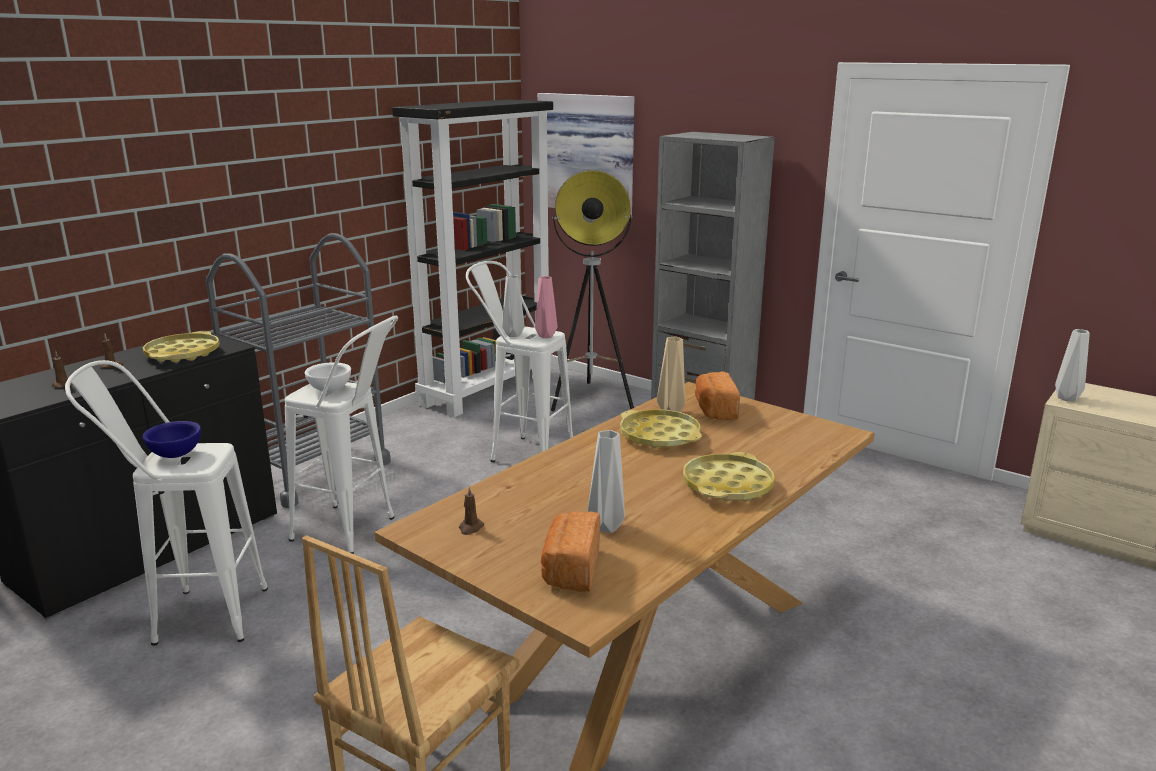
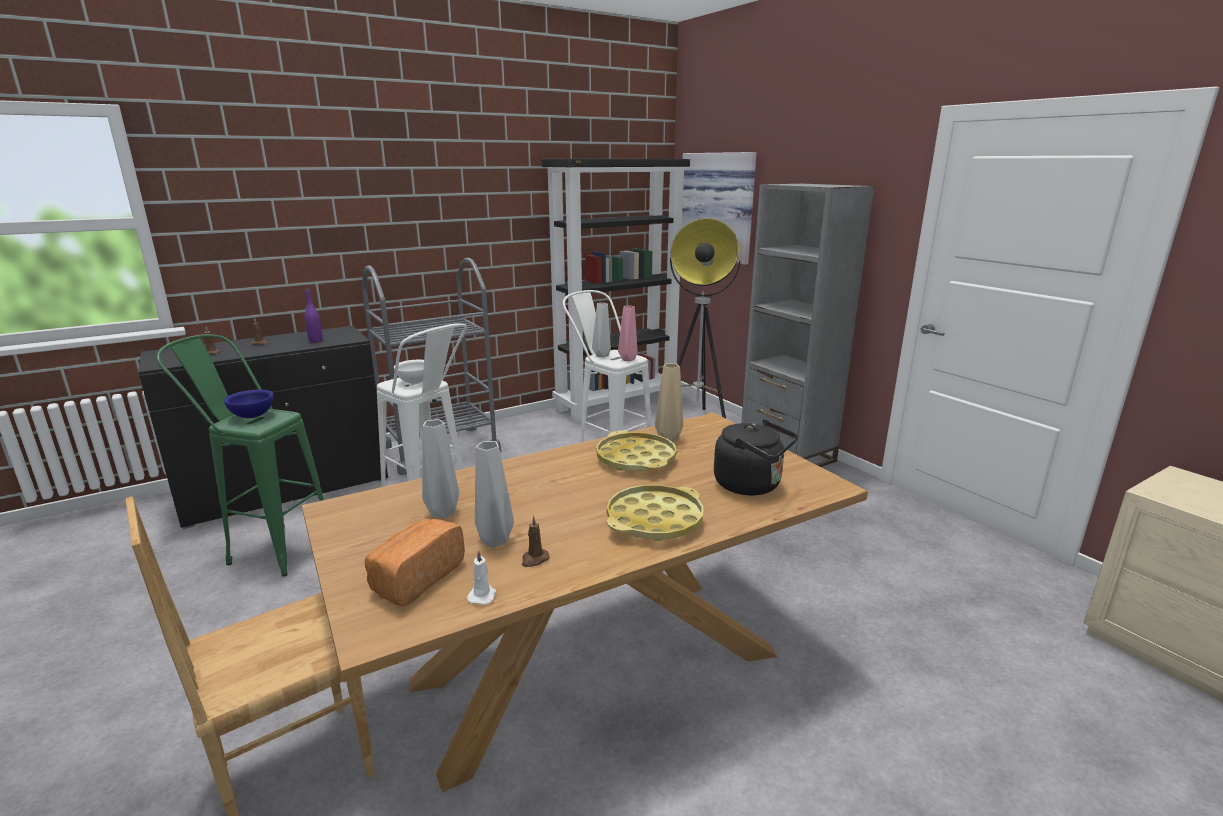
camera: 20 degrees right, 0 degrees up
white stool [65,360,268,646] -> green stool [156,334,324,577]
yellow tray [143,331,220,363] -> purple bottle [305,288,323,342]
brown candle [459,487,484,535] -> brown candle moved to [522,515,550,567]
bread [695,371,740,420] -> none
grey vase [1055,329,1090,401] -> grey vase moved to [422,419,459,519]
none -> white candle [467,550,497,605]
none -> black kettle [714,419,798,495]

